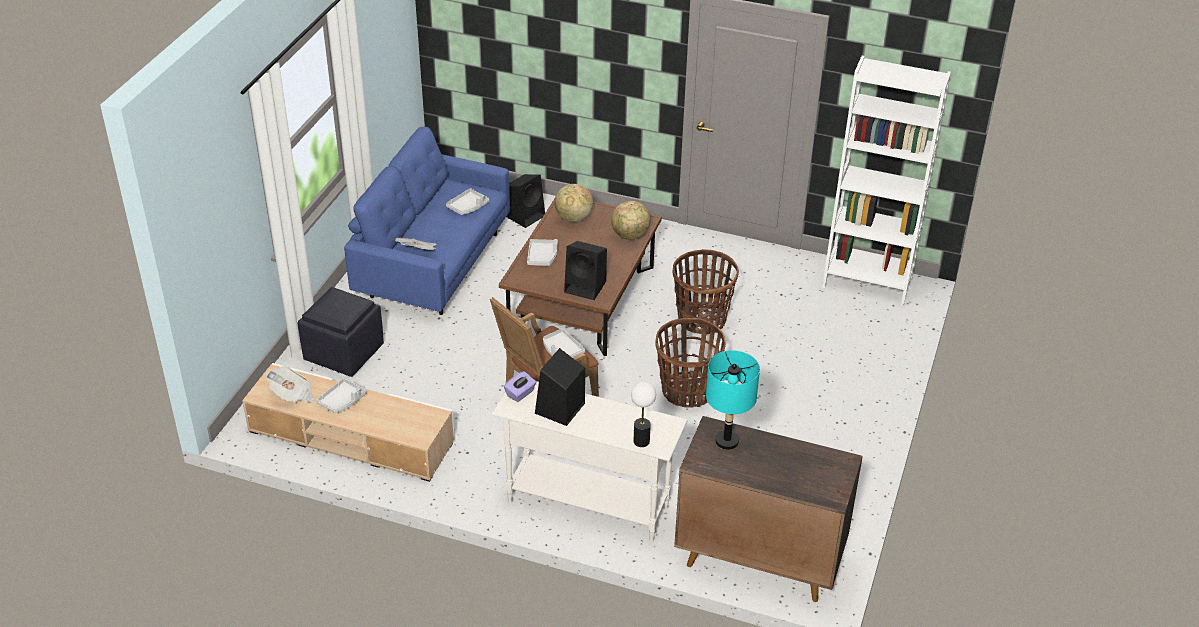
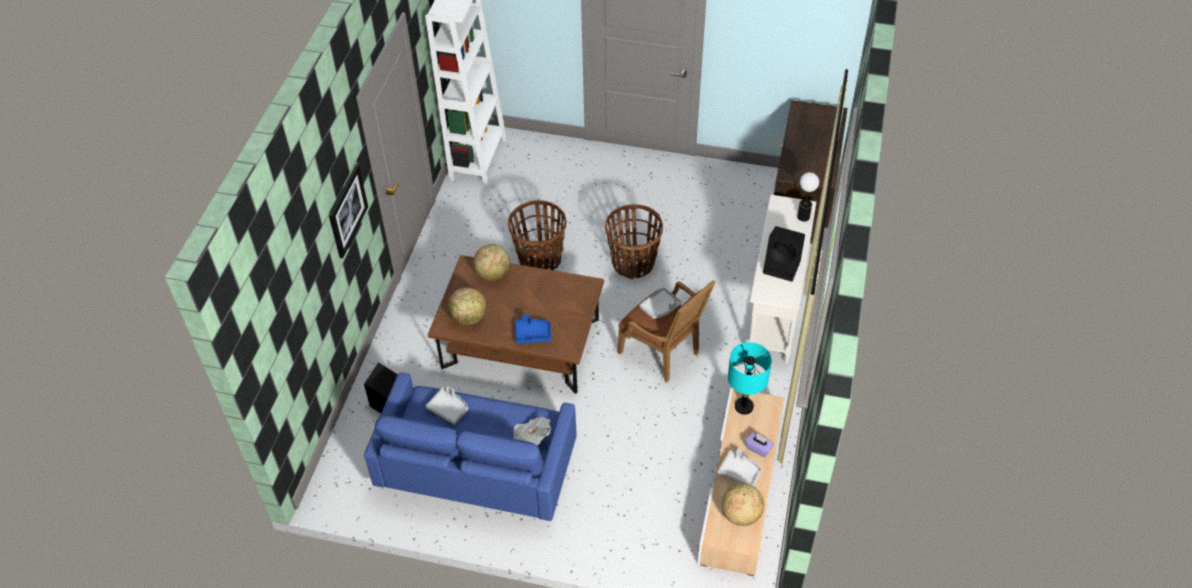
camera: 95 degrees left, 10 degrees up
newspaper [266,366,314,403] -> globe [722,483,764,526]
black ottoman [298,287,384,377] -> none
purple tissue box [504,371,536,402] -> purple tissue box moved to [745,432,774,457]
grey tray [527,239,558,266] -> blue tray [515,315,551,343]
black speaker [564,241,607,300] -> none
turquoise table lamp [706,350,760,450] -> turquoise table lamp moved to [728,342,772,415]
none -> picture [329,164,368,258]

